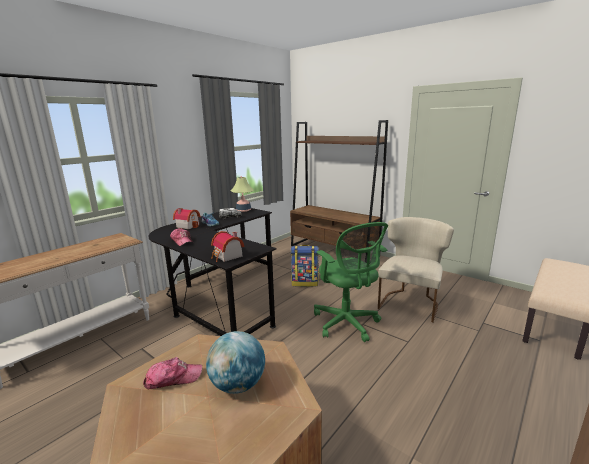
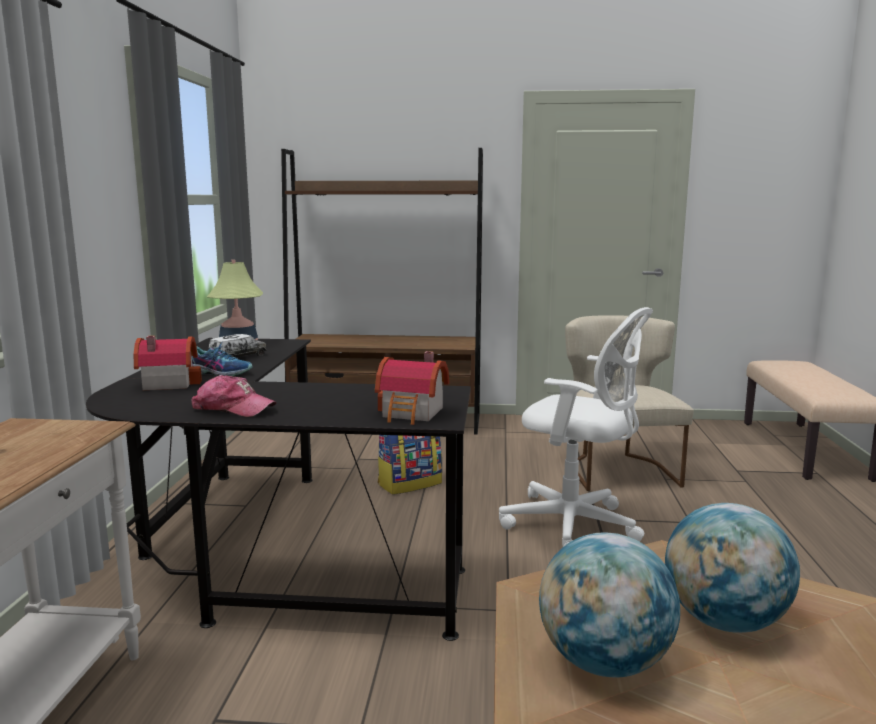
camera: 35 degrees left, 5 degrees down
cap [143,357,202,389] -> globe [539,532,680,678]
green office chair [314,222,388,342] -> white office chair [499,307,653,547]

